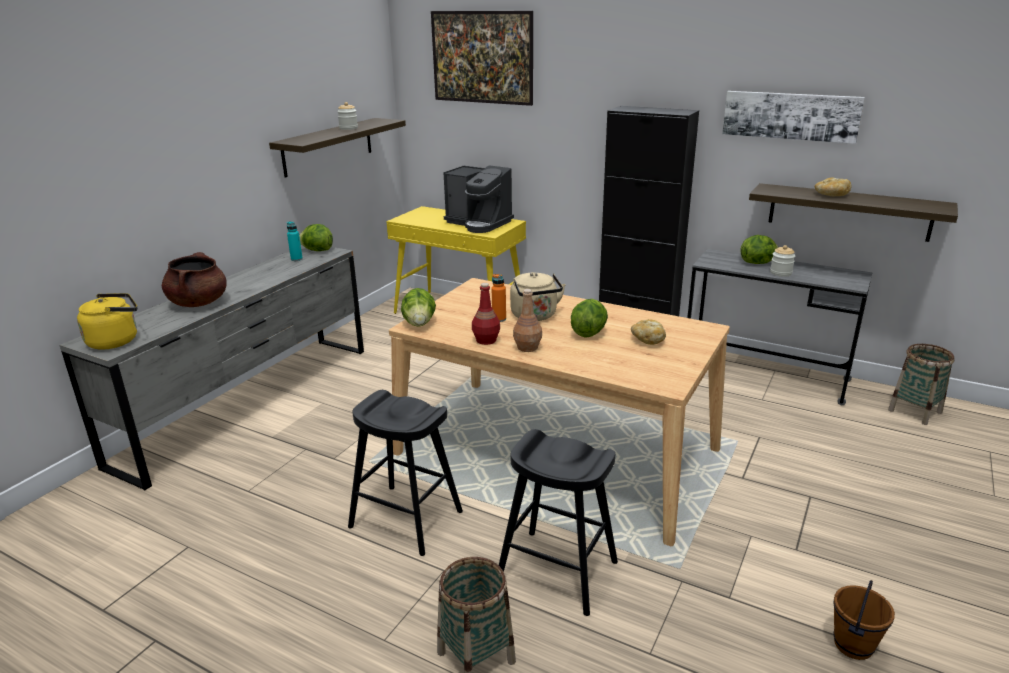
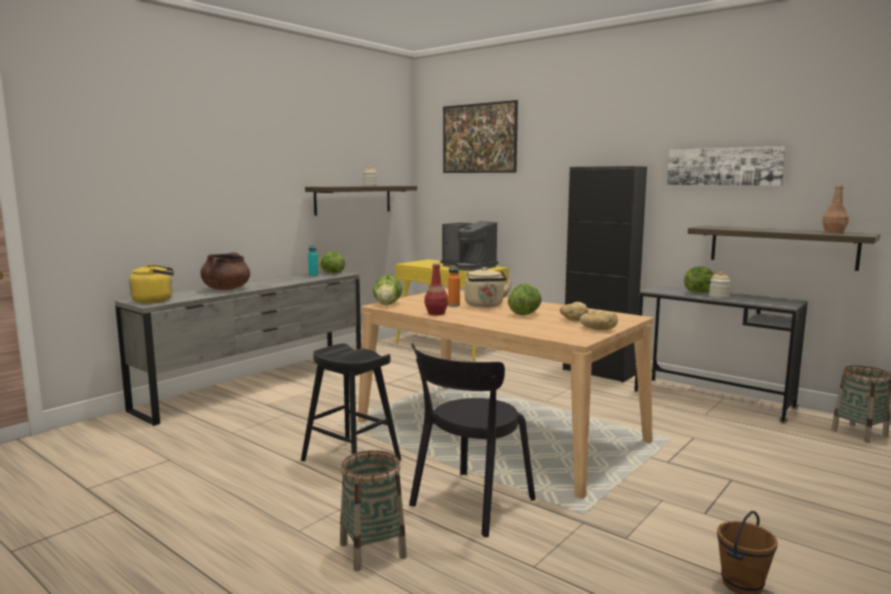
camera: 10 degrees right, 15 degrees down
black stool [499,429,618,616] -> black chair [409,344,535,537]
brown bottle [513,289,542,352] -> brown bottle moved to [822,184,849,234]
bread [815,178,852,196] -> bread moved to [580,310,618,330]

